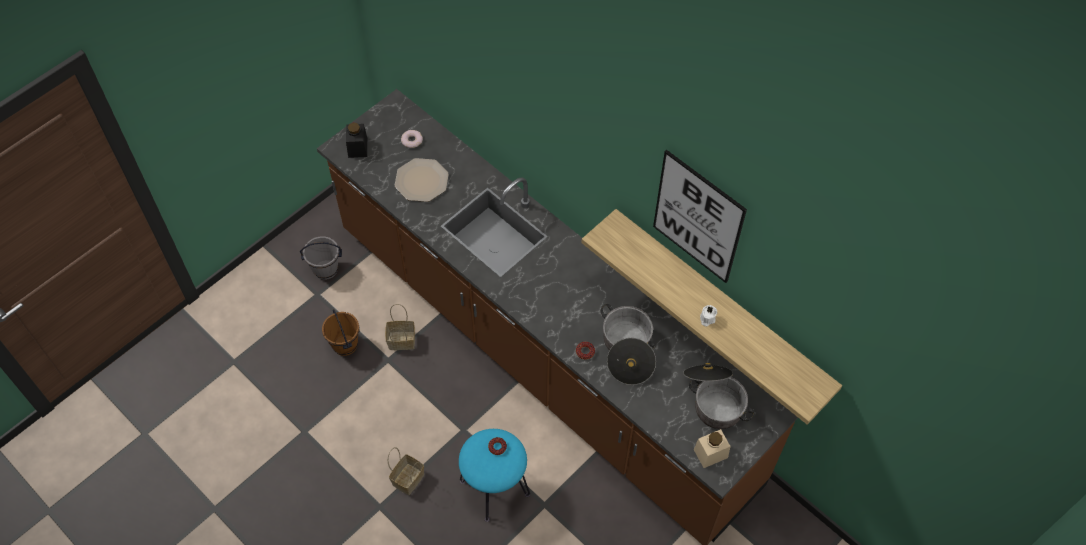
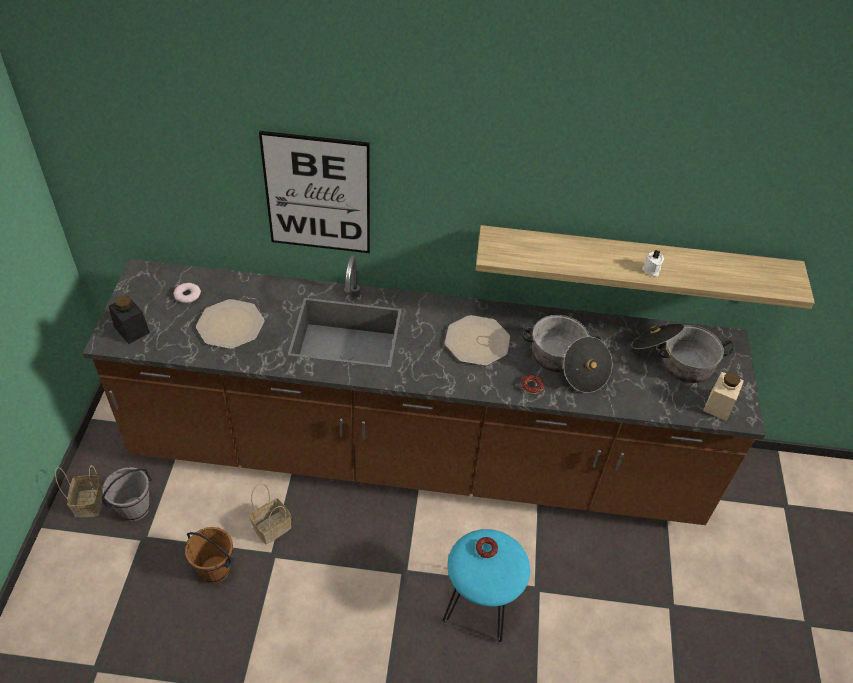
camera: 40 degrees left, 10 degrees down
basket [388,447,424,495] -> basket moved to [55,465,103,517]
picture [653,150,747,283] -> picture moved to [259,131,370,253]
none -> plate [445,315,510,366]

